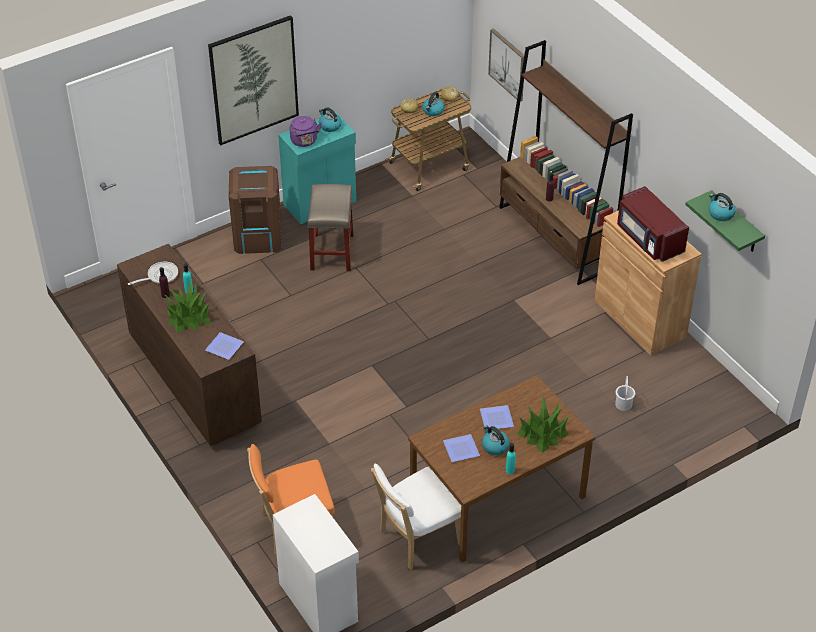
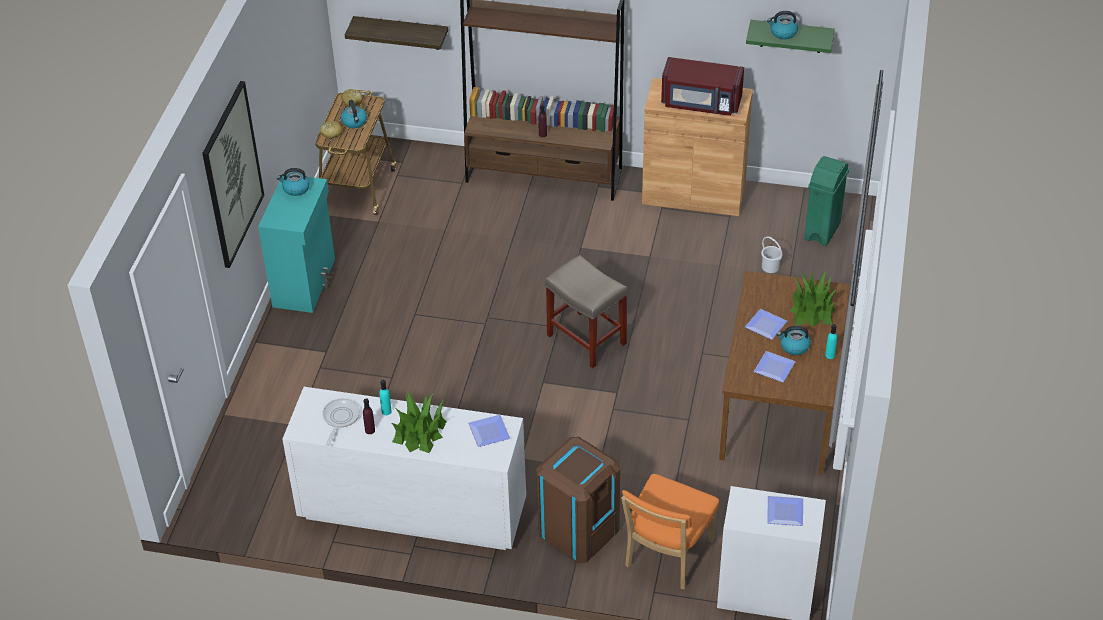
camera: 45 degrees left, 0 degrees up
brown dresser [117,244,262,446] -> white dresser [282,387,526,550]
brown trash can [228,166,282,254] -> brown trash can moved to [536,437,620,563]
purple kettle [290,116,322,147] -> none
beige stool [307,184,353,271] -> beige stool moved to [545,255,628,368]
white chair [371,463,461,570] -> none
picture [488,29,524,101] -> shelf [345,16,448,50]
none -> plate [767,496,803,526]
none -> green trash can [804,156,849,246]

